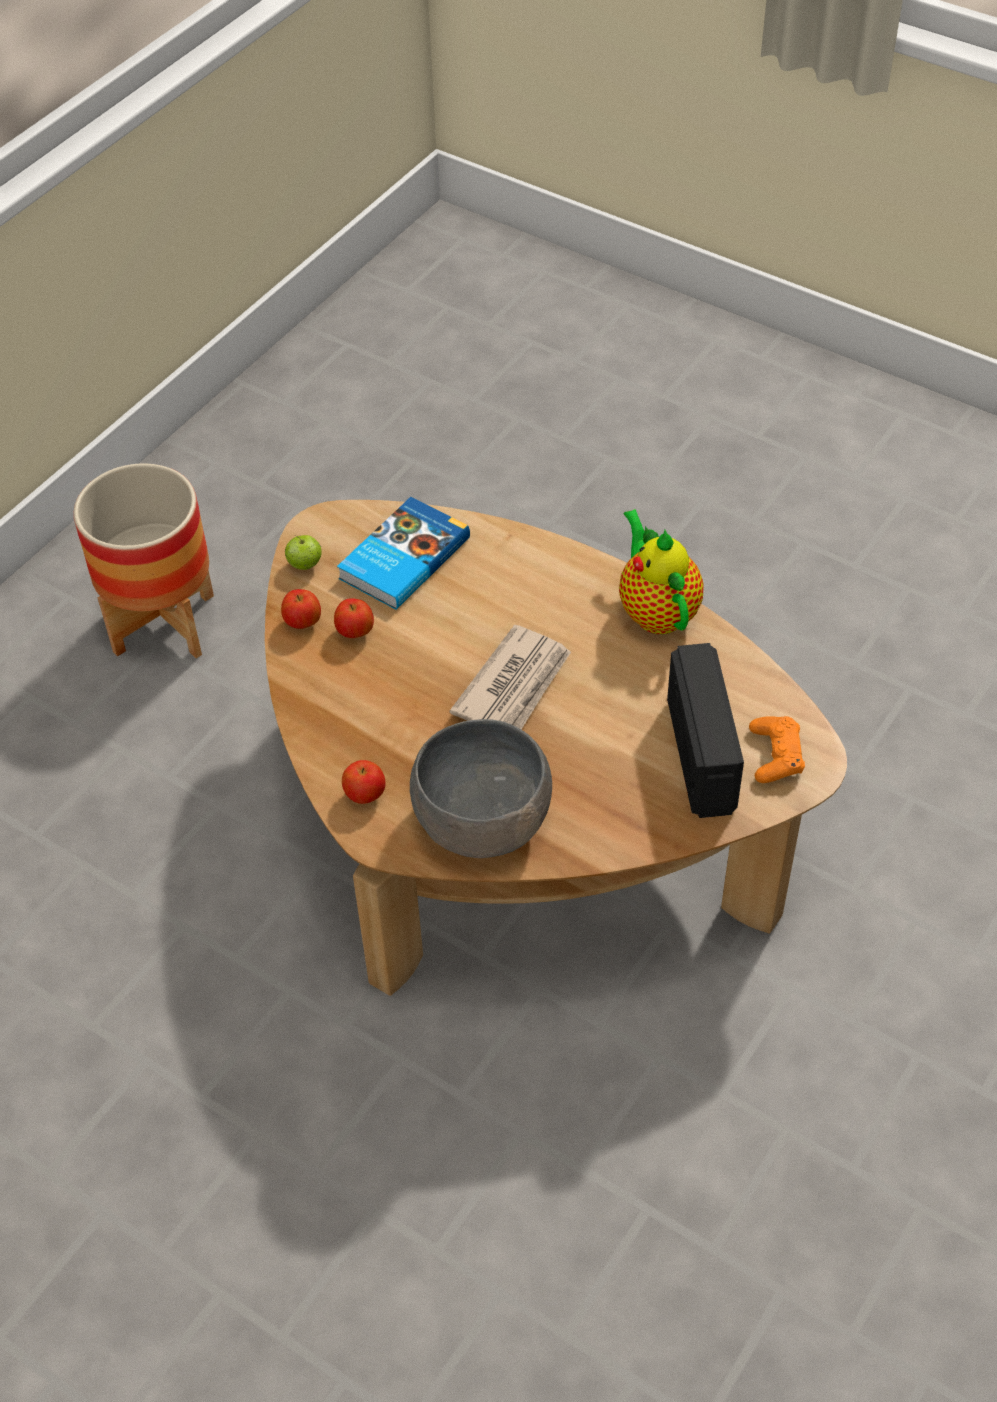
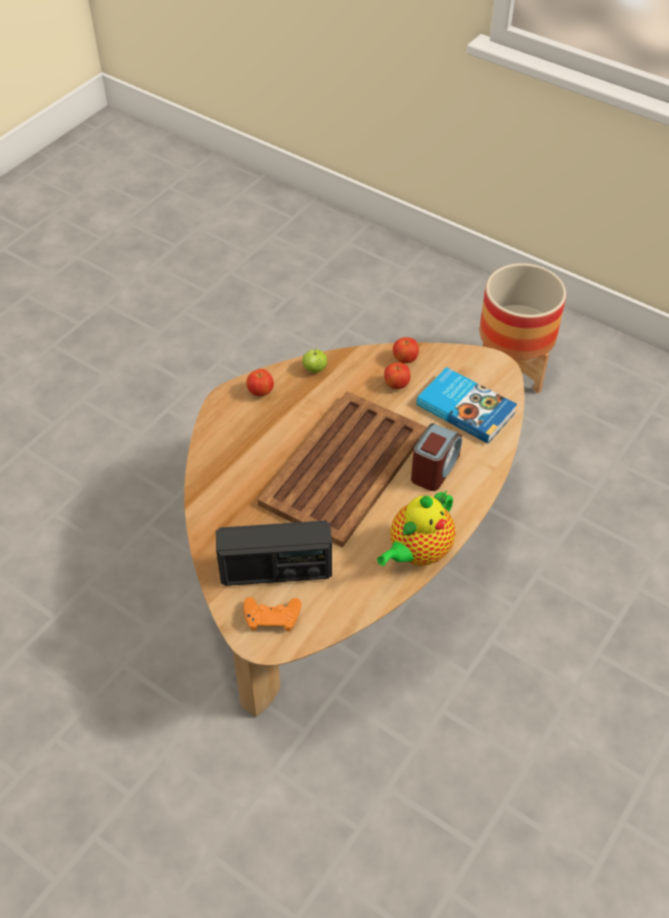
camera: 90 degrees right, 0 degrees up
apple [285,535,322,570] -> apple moved to [302,347,327,373]
grey bowl [410,719,552,858] -> none
newspaper [450,625,571,730] -> brown tray [258,391,427,548]
teapot [619,509,703,634] -> teapot turned 150 degrees clockwise [377,490,456,566]
none -> alarm clock [411,423,462,491]

